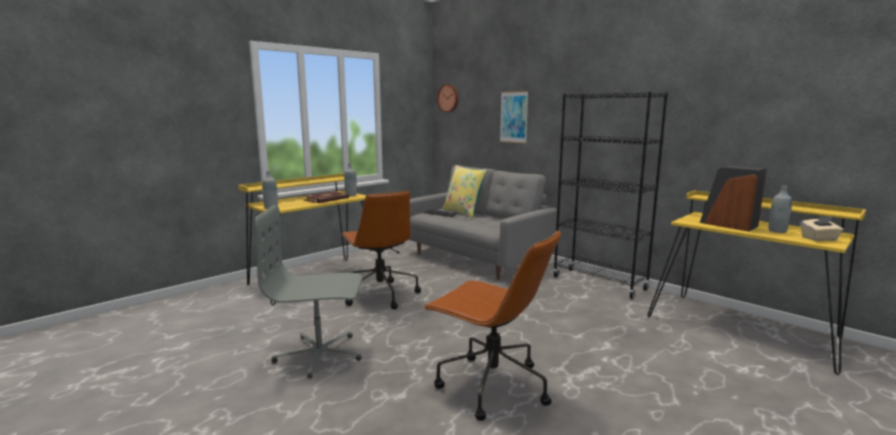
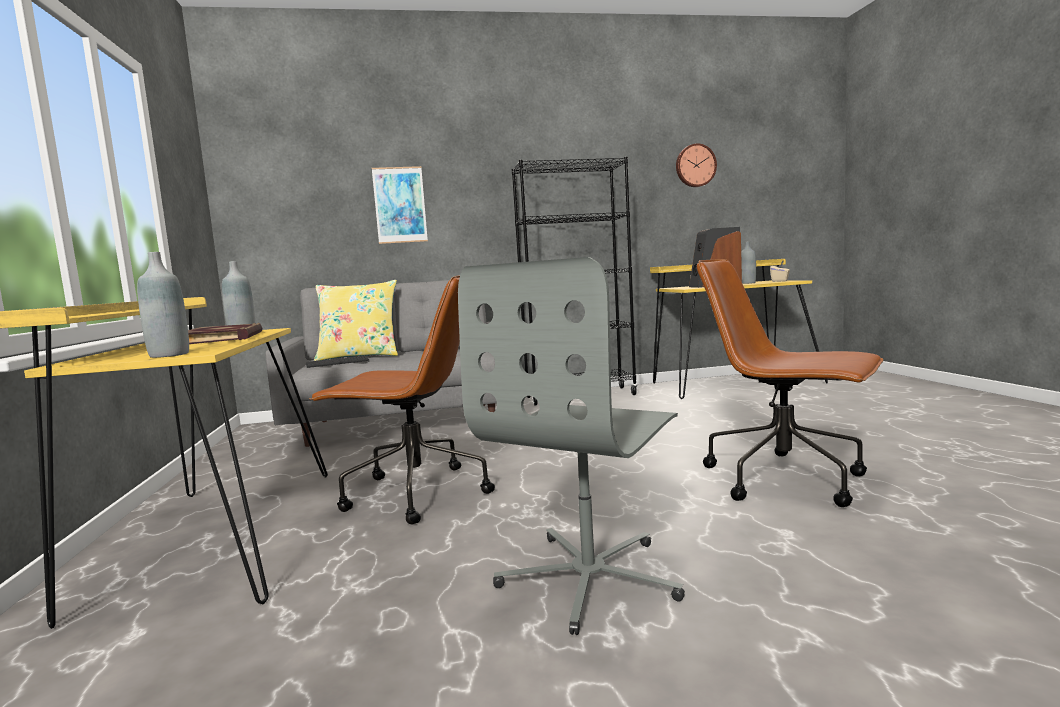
camera: 55 degrees left, 5 degrees down
brown office chair [423,230,561,421] -> brown office chair turned 120 degrees counterclockwise [697,259,883,507]
wall clock [437,84,459,112] -> wall clock moved to [676,143,717,187]

